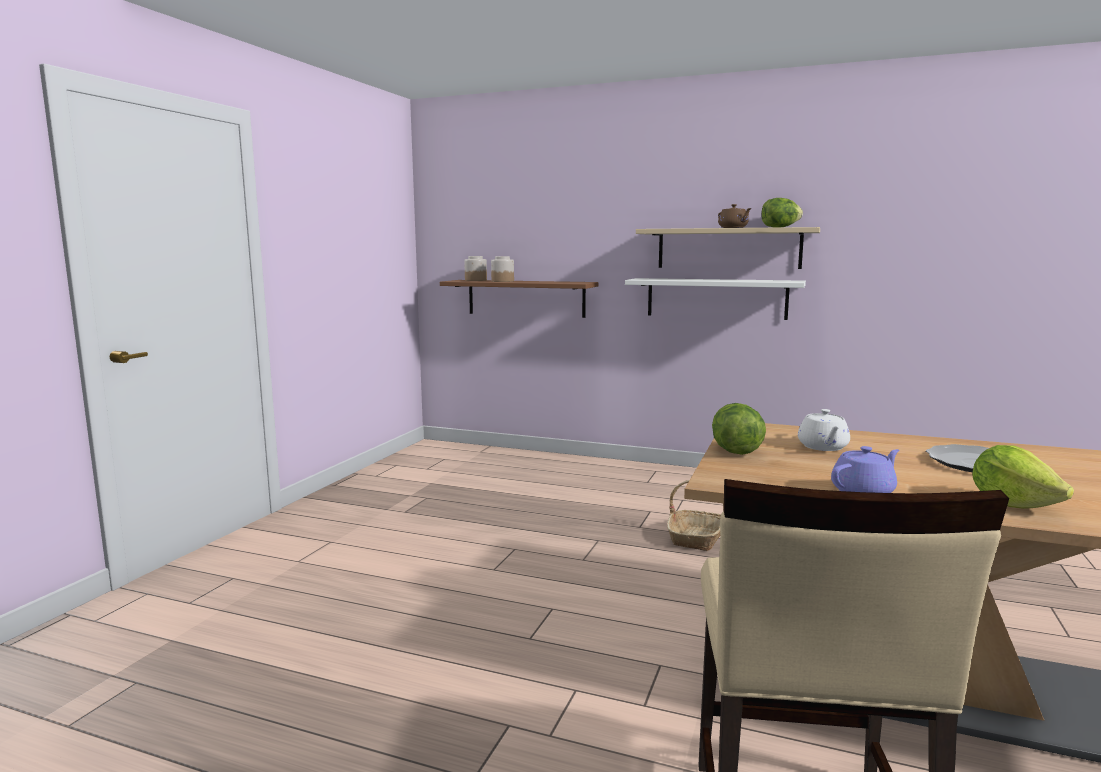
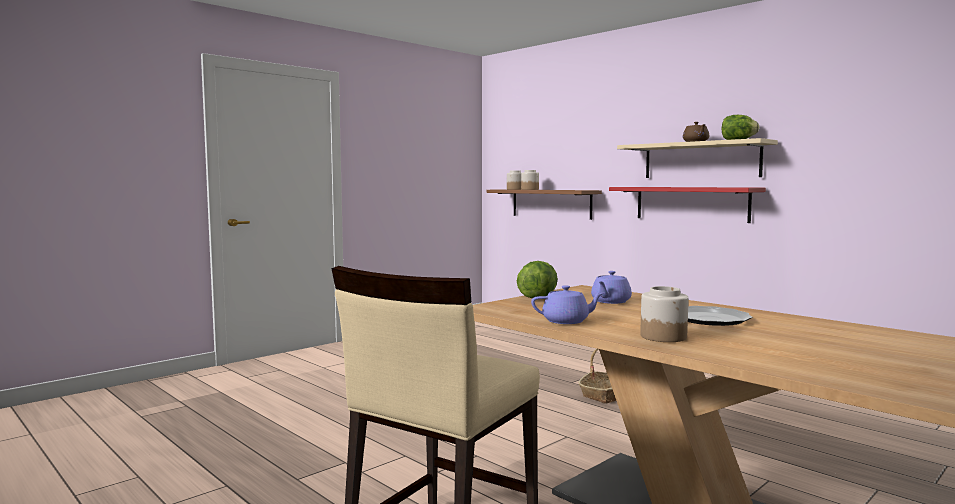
camera: 25 degrees right, 5 degrees down
white shelf [625,278,806,320] -> red shelf [609,187,766,223]
white teapot [798,409,850,451] -> purple teapot [591,271,632,304]
lettuce [972,445,1074,509] -> jar [640,286,689,342]

